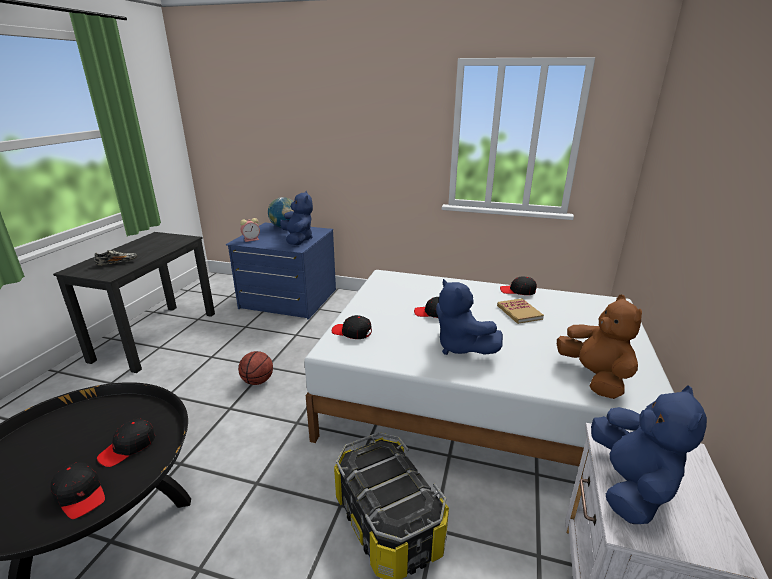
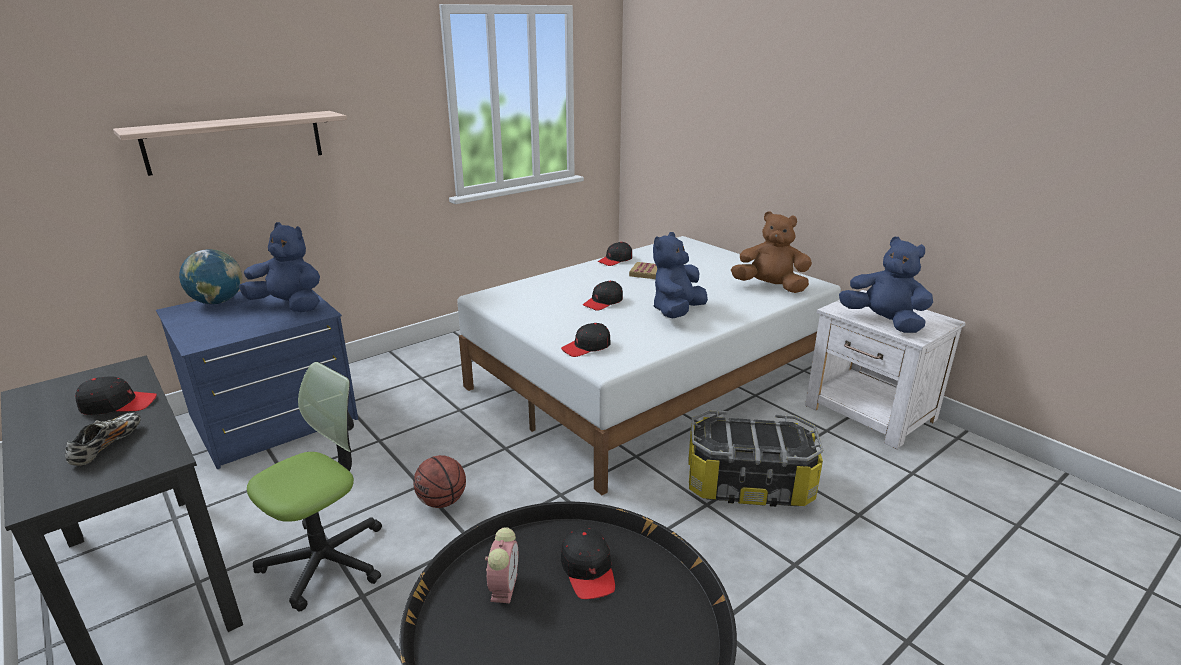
camera: 55 degrees left, 0 degrees up
black cap [51,462,105,519] -> black cap moved to [75,376,157,415]
alarm clock [240,218,260,242] -> alarm clock moved to [485,527,518,603]
blue plush toy [436,279,503,355] -> blue plush toy turned 120 degrees clockwise [653,232,708,318]
none -> shelf [113,111,347,176]
none -> office chair [247,362,382,611]

